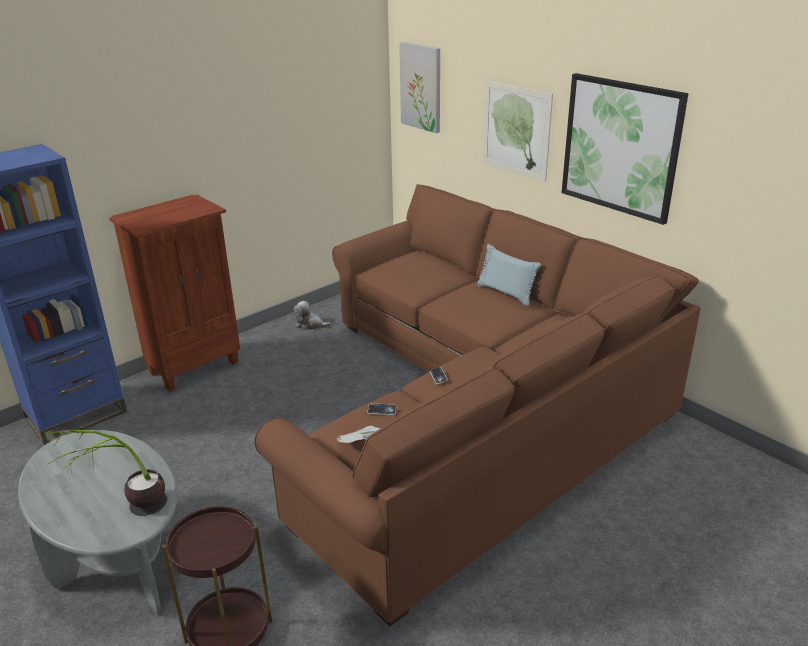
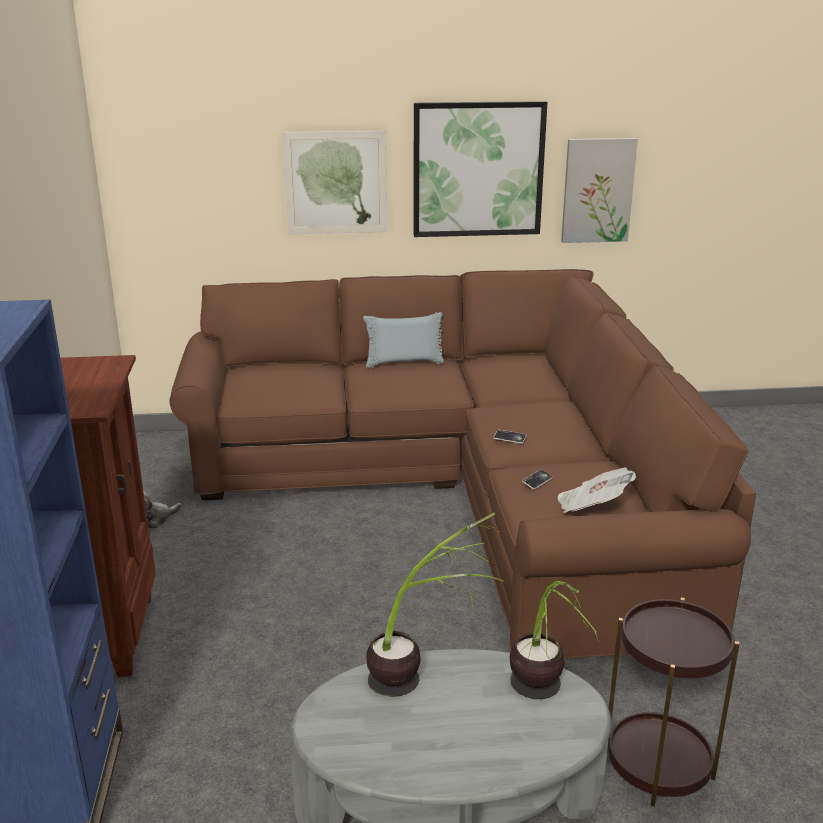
camera: 55 degrees left, 5 degrees down
picture [399,42,440,133] -> picture moved to [561,138,638,243]
none -> potted plant [366,513,504,697]

